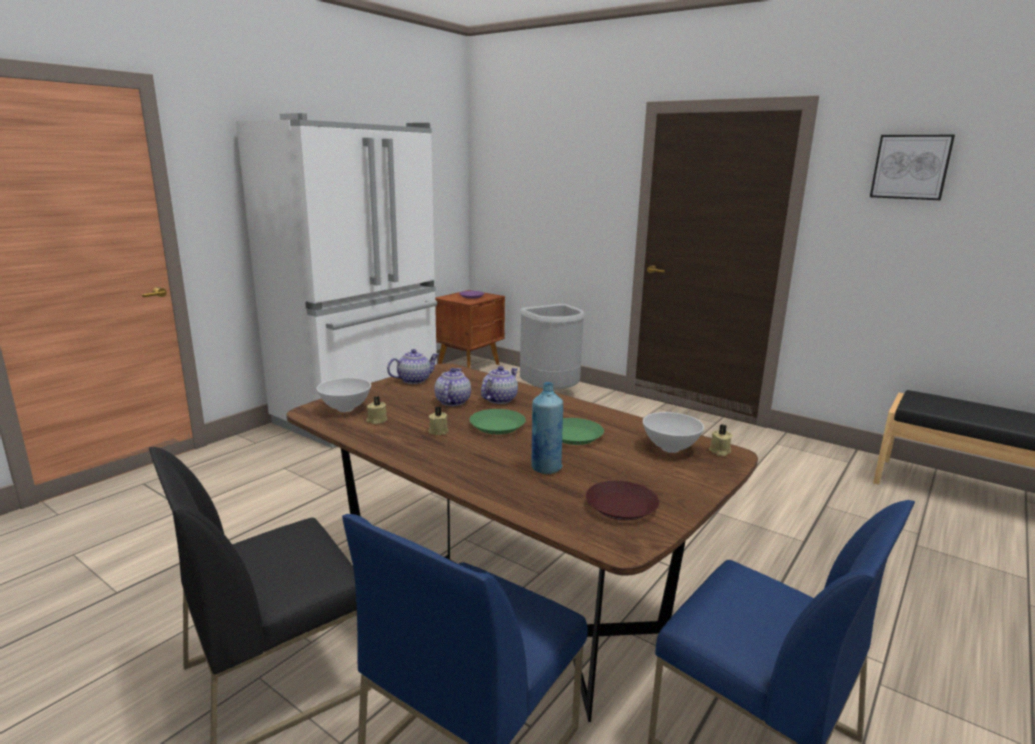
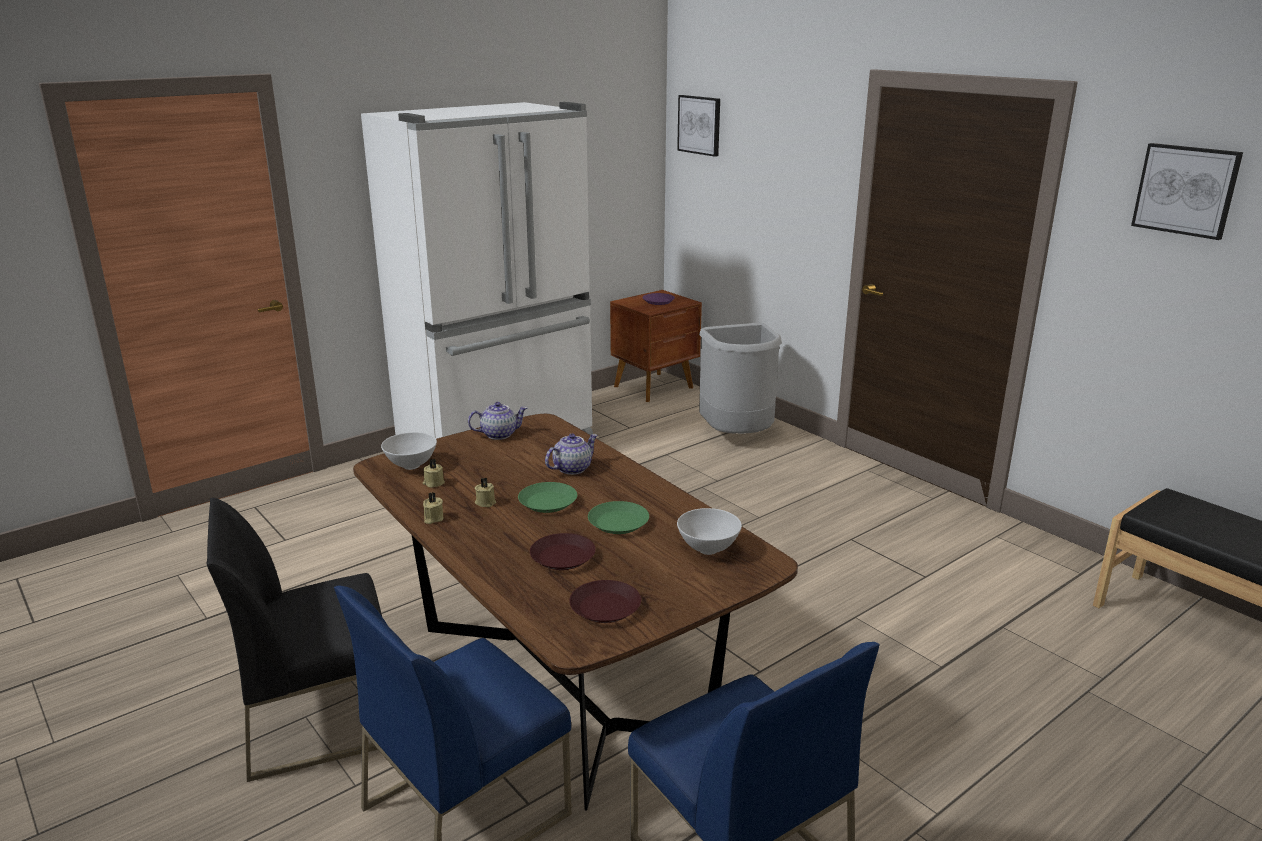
camera: 15 degrees right, 5 degrees up
teapot [435,368,471,406] -> none
blue bottle [532,382,563,474] -> brown plate [530,533,596,570]
beige candle [709,425,733,456] -> beige candle moved to [423,492,443,524]
none -> picture [677,95,720,157]

